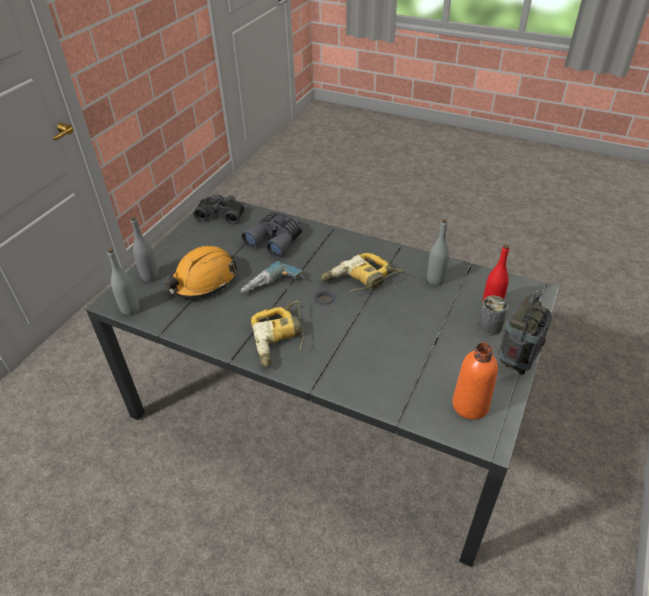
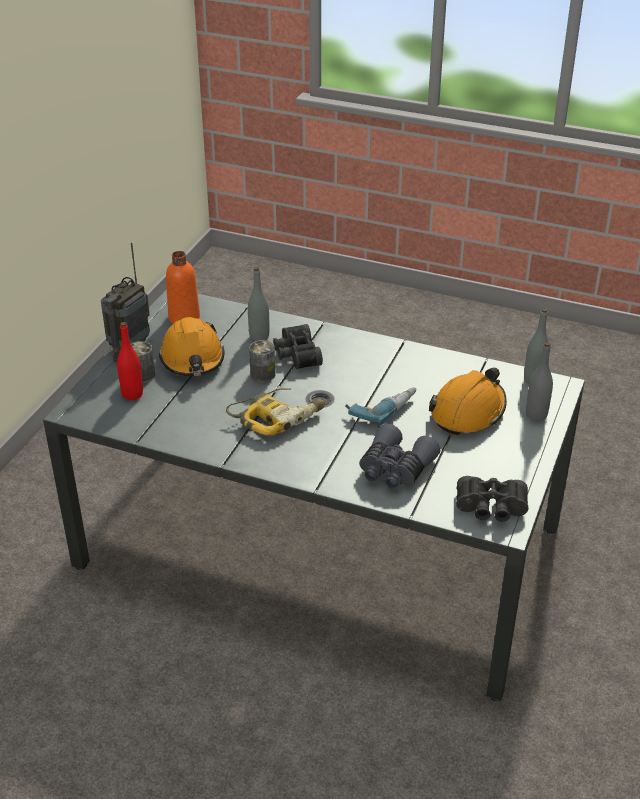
camera: 175 degrees right, 5 degrees down
power drill [251,301,304,367] -> none
grey bottle [427,219,449,285] -> grey bottle moved to [248,267,269,341]
none -> orange hard hat [159,317,225,376]
none -> can [249,340,275,382]
none -> black binoculars [273,324,323,369]

